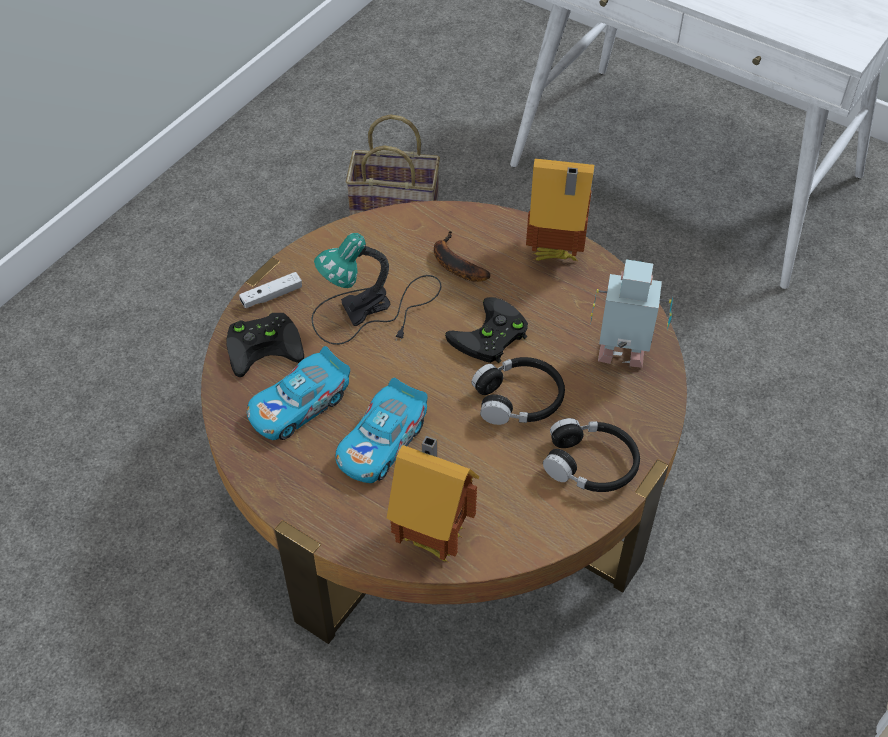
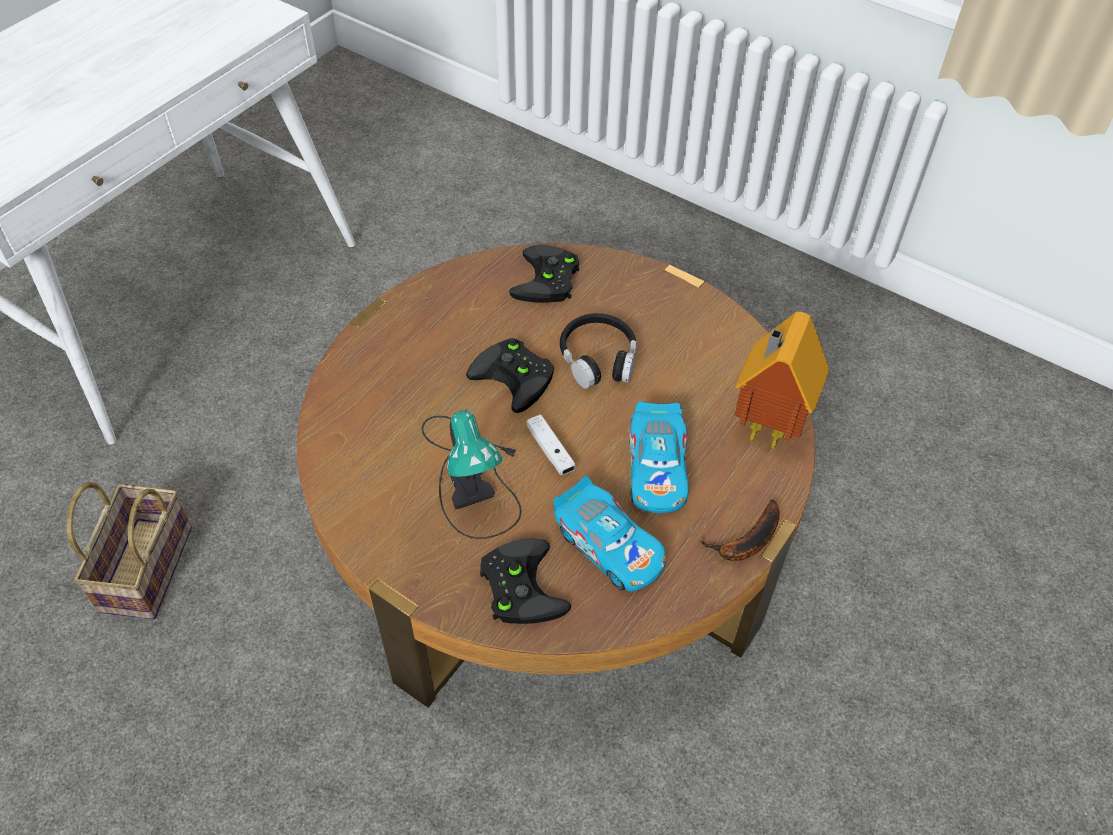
camera: 90 degrees left, 0 degrees up
white game controller [239,272,302,308] -> white game controller moved to [527,414,576,475]
toy car [335,378,427,483] -> toy car turned 60 degrees clockwise [629,401,689,513]
banana [434,231,490,282] -> banana moved to [700,499,780,561]
toy house [526,158,594,261] -> none
black headphones [543,418,640,492] -> none
toy robot [590,259,673,368] -> black game controller [509,245,579,303]

